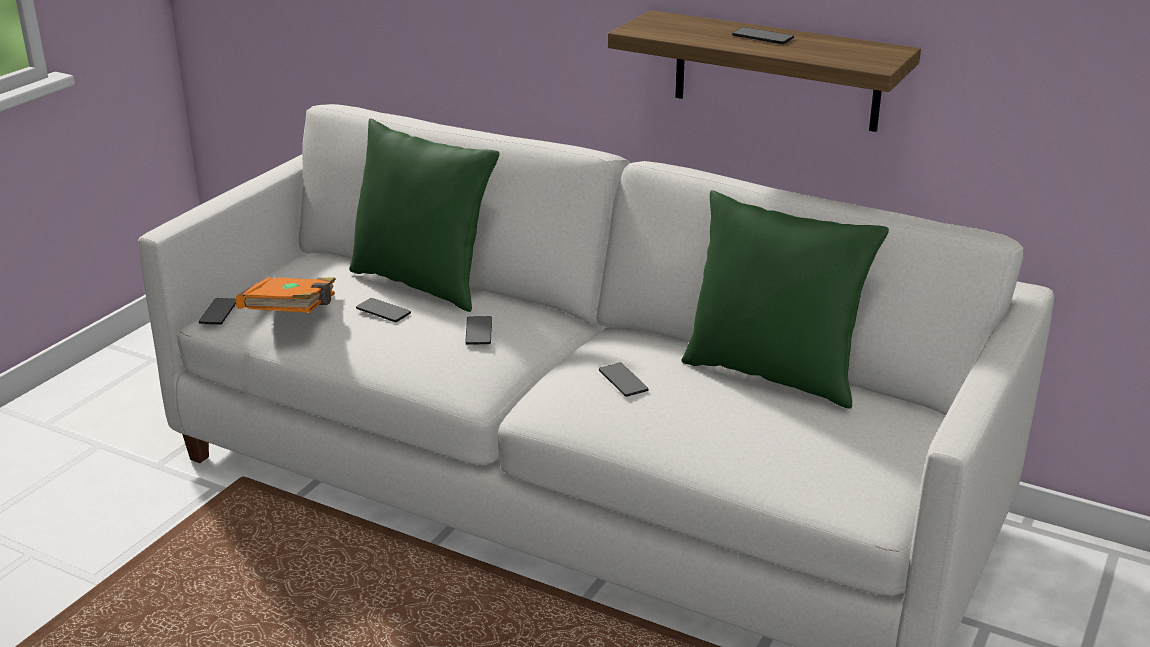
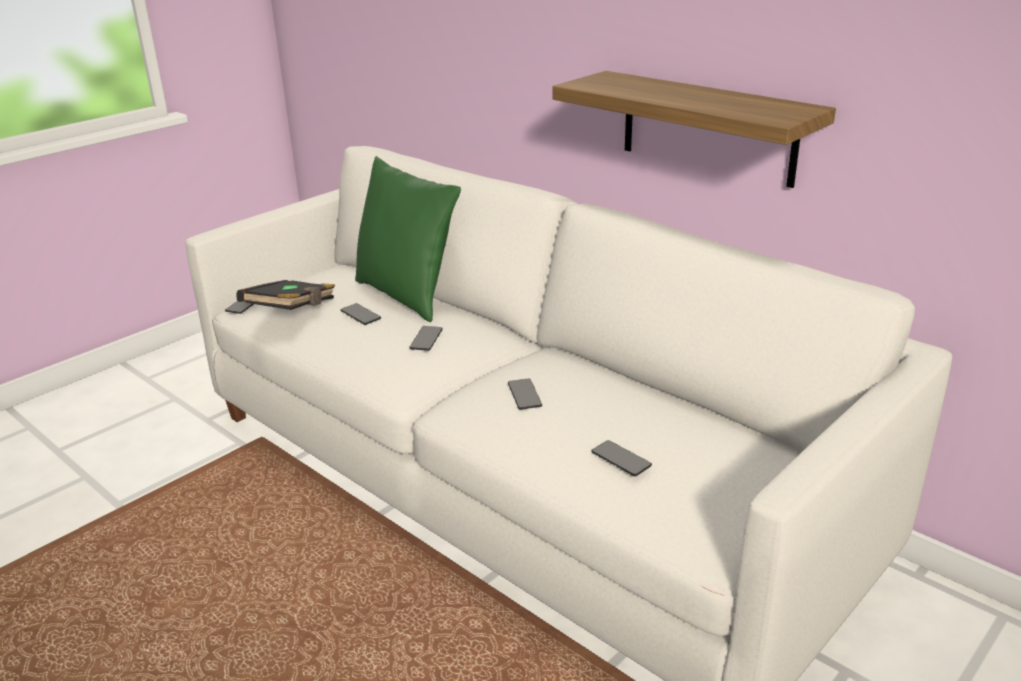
camera: 15 degrees right, 0 degrees up
orange book [236,277,336,313] -> black book [236,280,335,310]
green pillow [681,190,889,409] -> none
phone [732,27,794,44] -> phone moved to [592,440,652,476]

